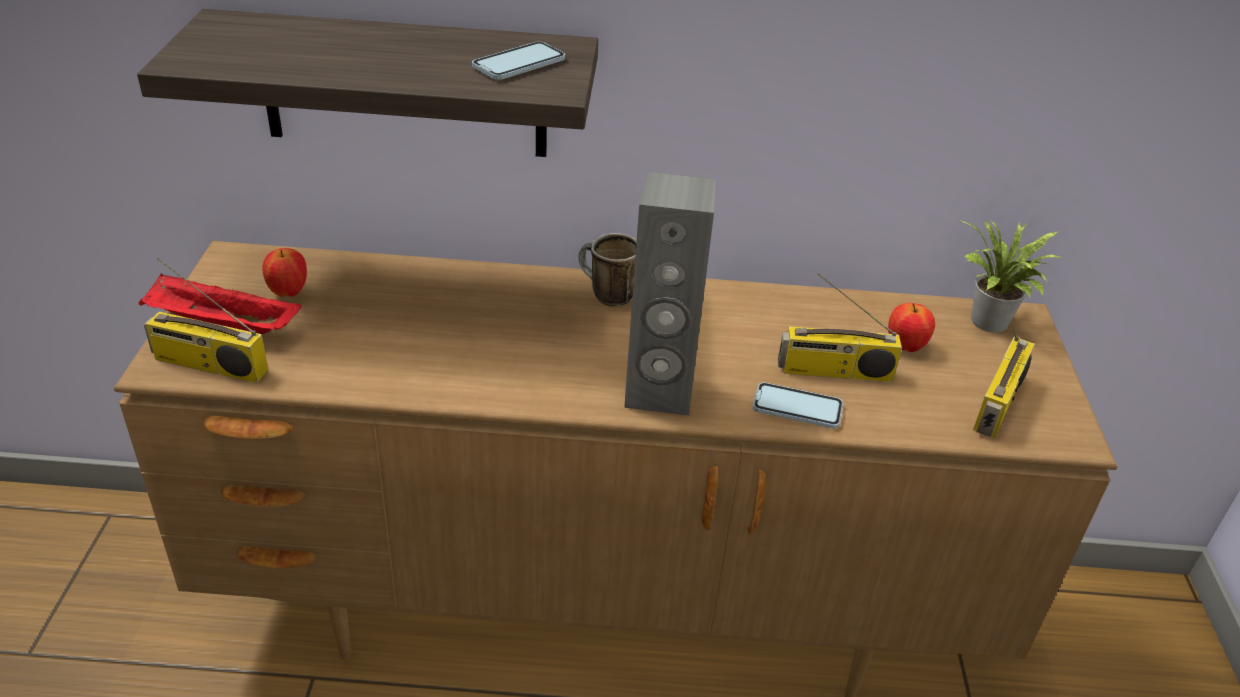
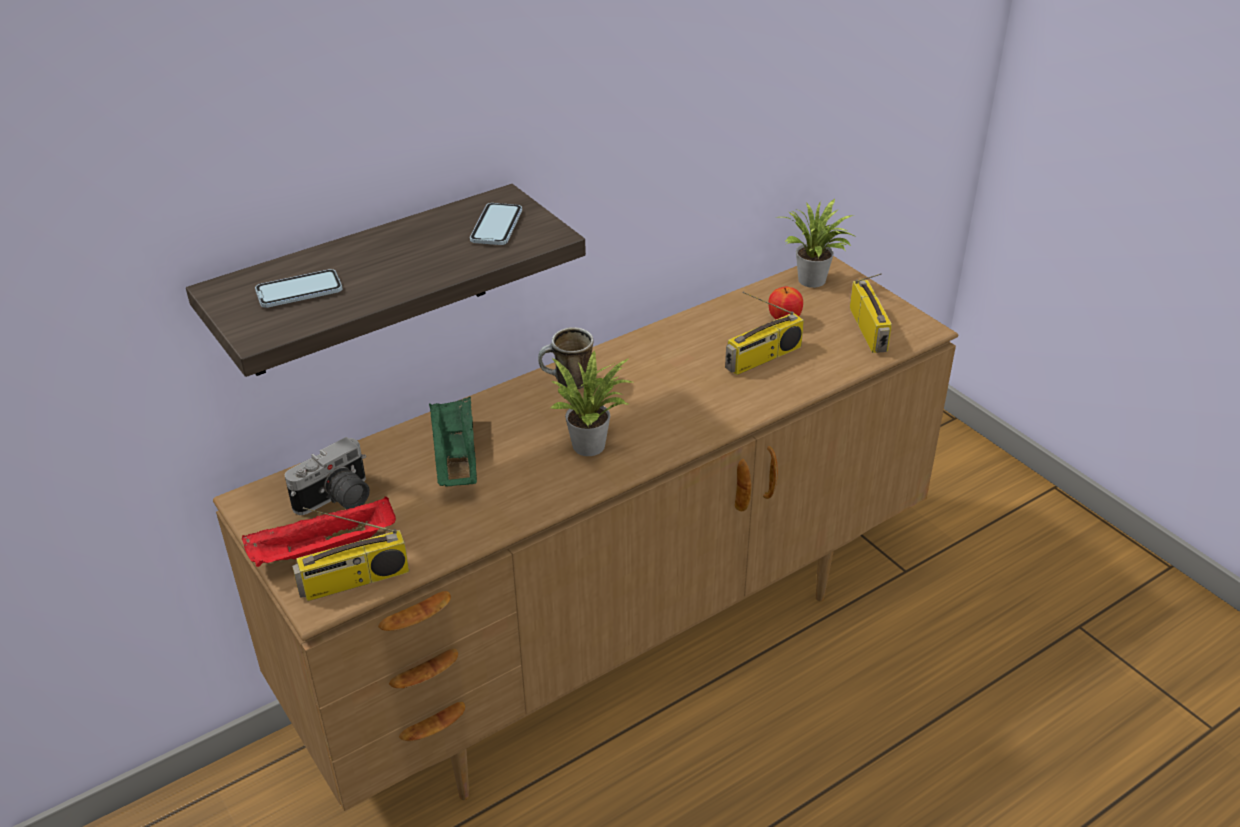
camera: 35 degrees left, 0 degrees up
apple [262,248,307,297] -> camera [284,437,370,515]
grey speaker [624,172,715,416] -> none
phone [753,382,843,428] -> phone moved to [255,269,343,308]
none -> green tray [429,397,477,487]
none -> potted plant [549,350,635,456]

